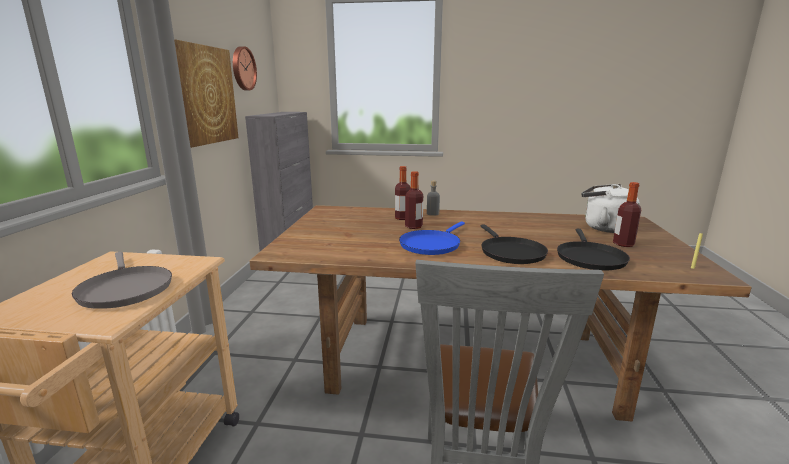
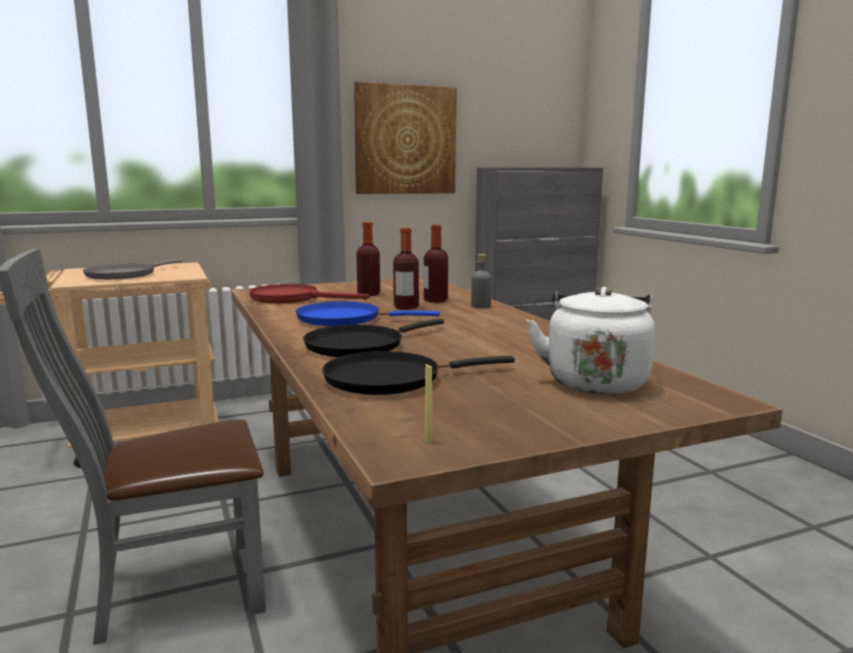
camera: 60 degrees right, 5 degrees down
wall clock [233,46,257,90] -> none
bottle [613,182,641,247] -> bottle moved to [356,222,380,296]
none -> red frying pan [250,284,369,304]

